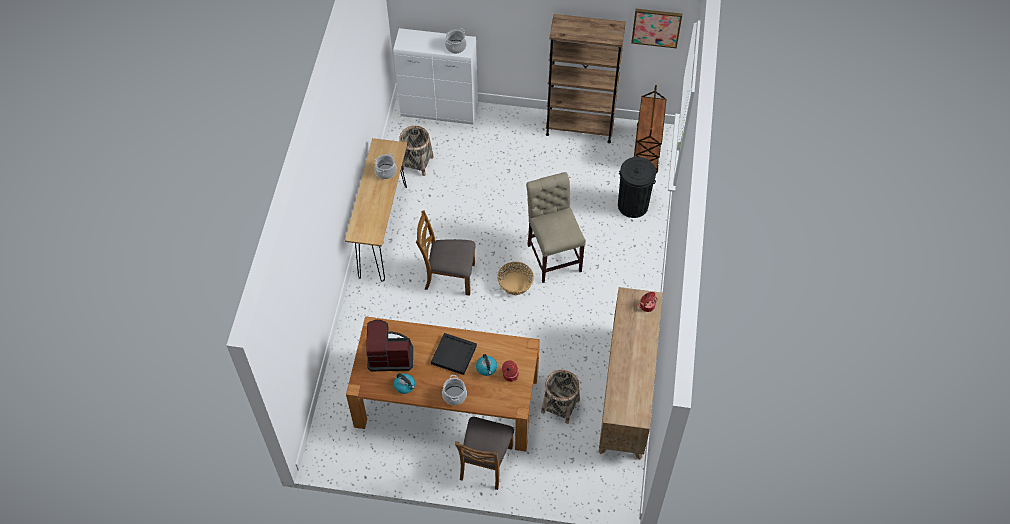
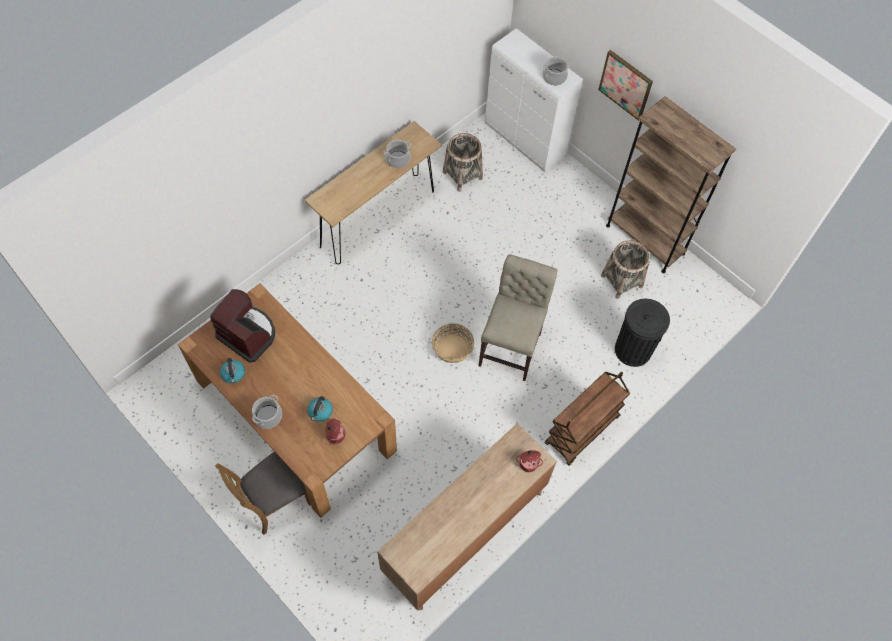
camera: 35 degrees right, 5 degrees up
brown chair [416,211,476,296] -> none
black tray [431,333,477,375] -> none
basket [541,370,580,424] -> basket moved to [601,240,649,299]
picture [631,9,682,49] -> picture moved to [598,50,653,121]
brown cart [634,85,666,173] -> brown cart moved to [545,372,630,466]

